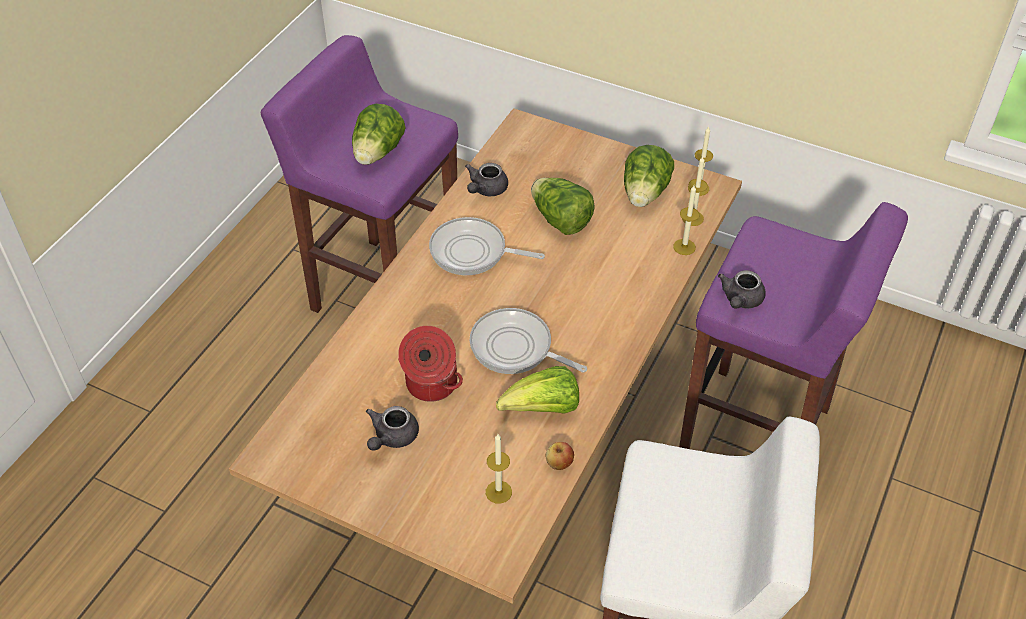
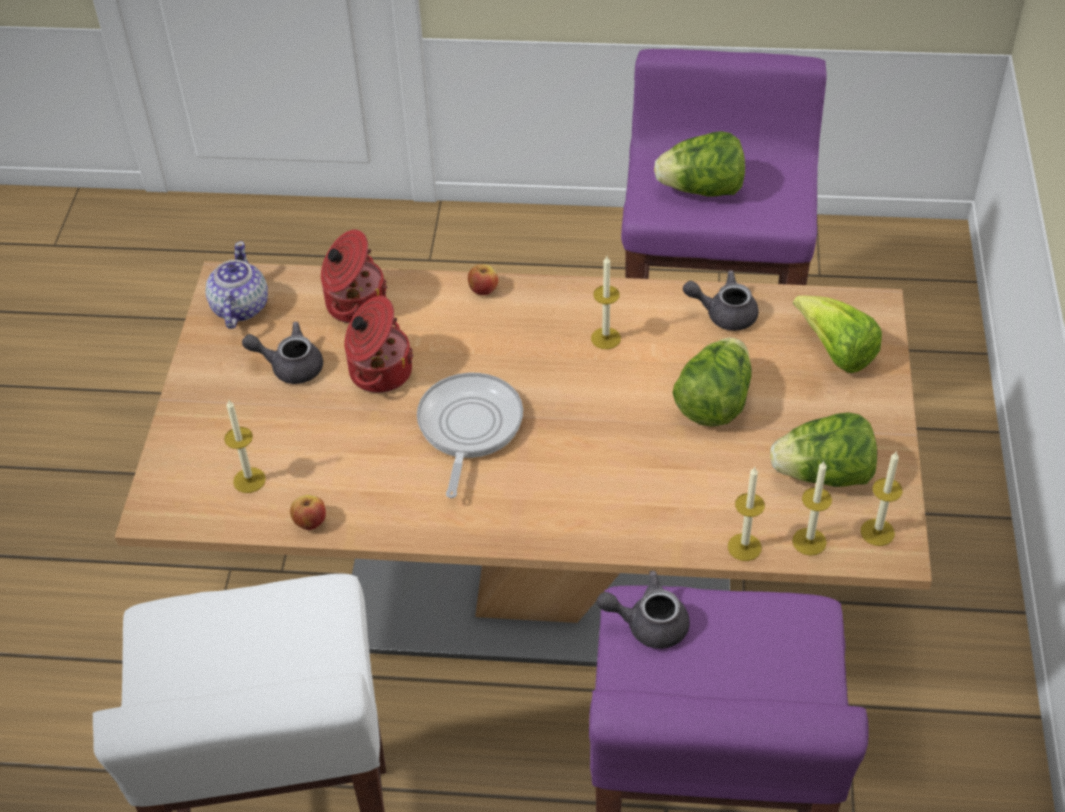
camera: 70 degrees right, 0 degrees up
frying pan [429,217,545,275] -> candle [591,256,621,349]
lettuce [496,366,579,414] -> lettuce moved to [793,295,882,373]
none -> teapot [205,241,268,329]
none -> cooking pot [321,230,387,323]
none -> apple [468,264,499,295]

